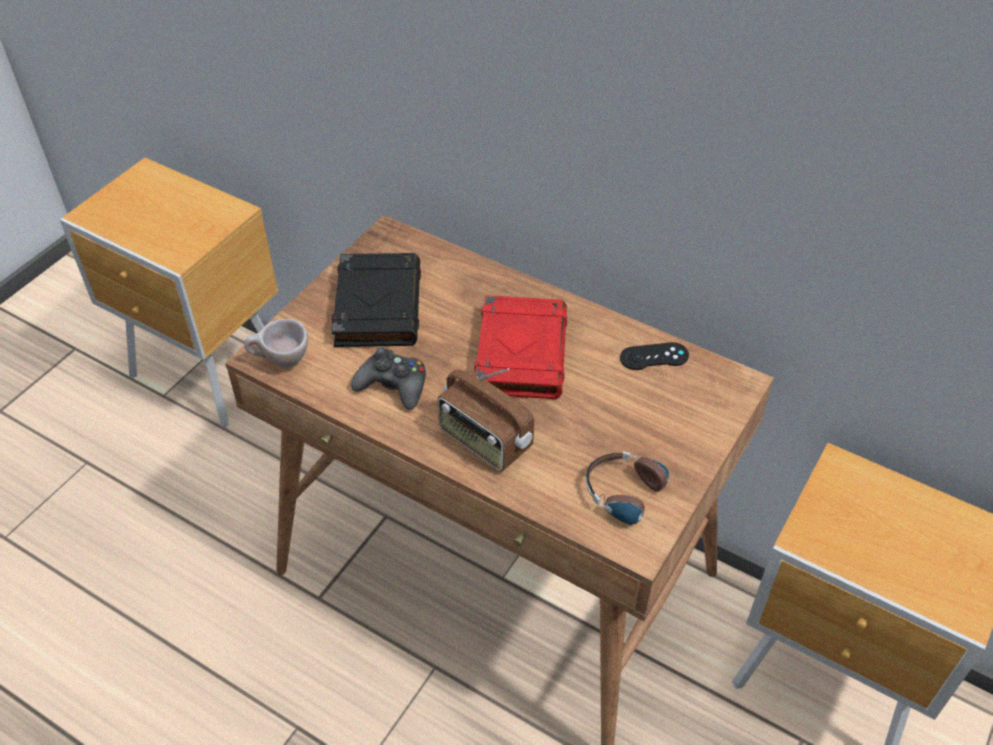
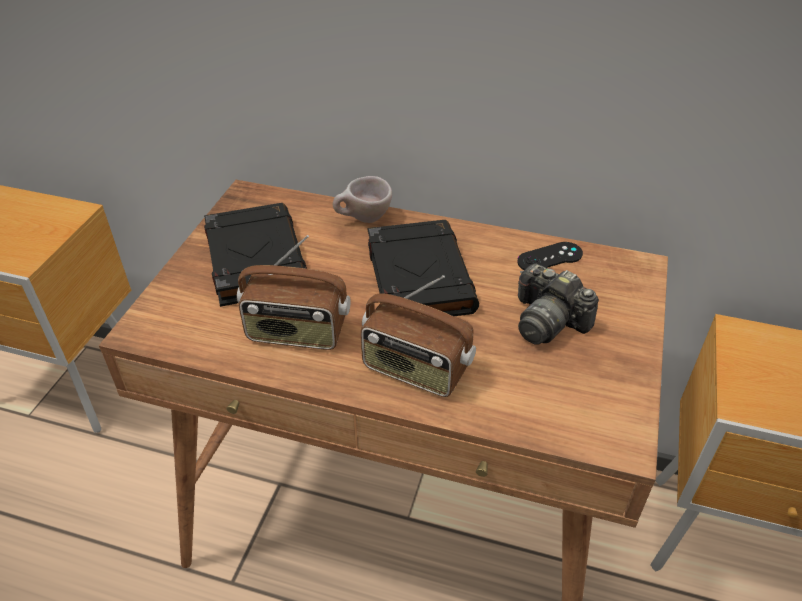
camera: 15 degrees left, 5 degrees down
beige cup [244,319,308,368] -> beige cup moved to [333,176,392,223]
black game controller [351,347,426,410] -> radio [237,235,351,350]
red book [474,295,567,399] -> black book [368,220,479,316]
headphones [585,451,673,531] -> none
none -> camera [518,264,599,345]

